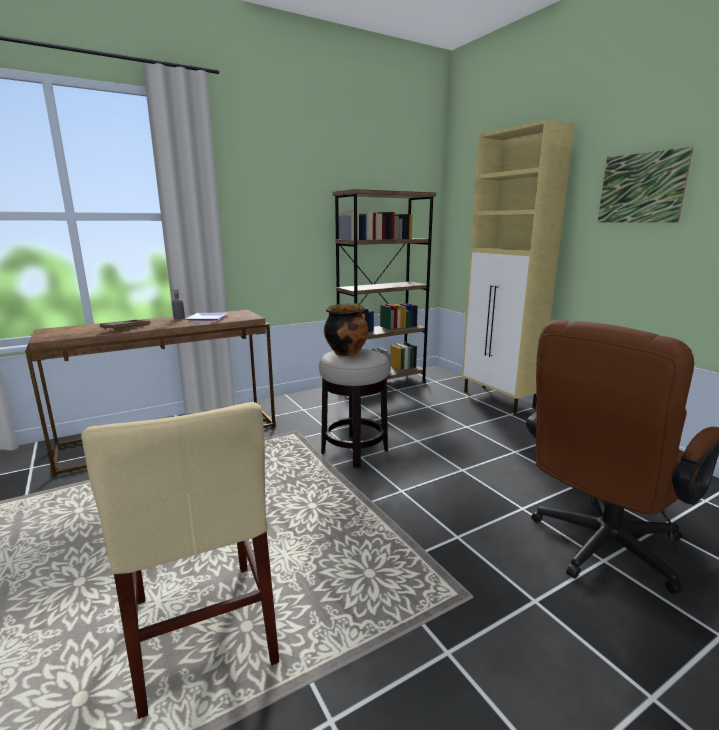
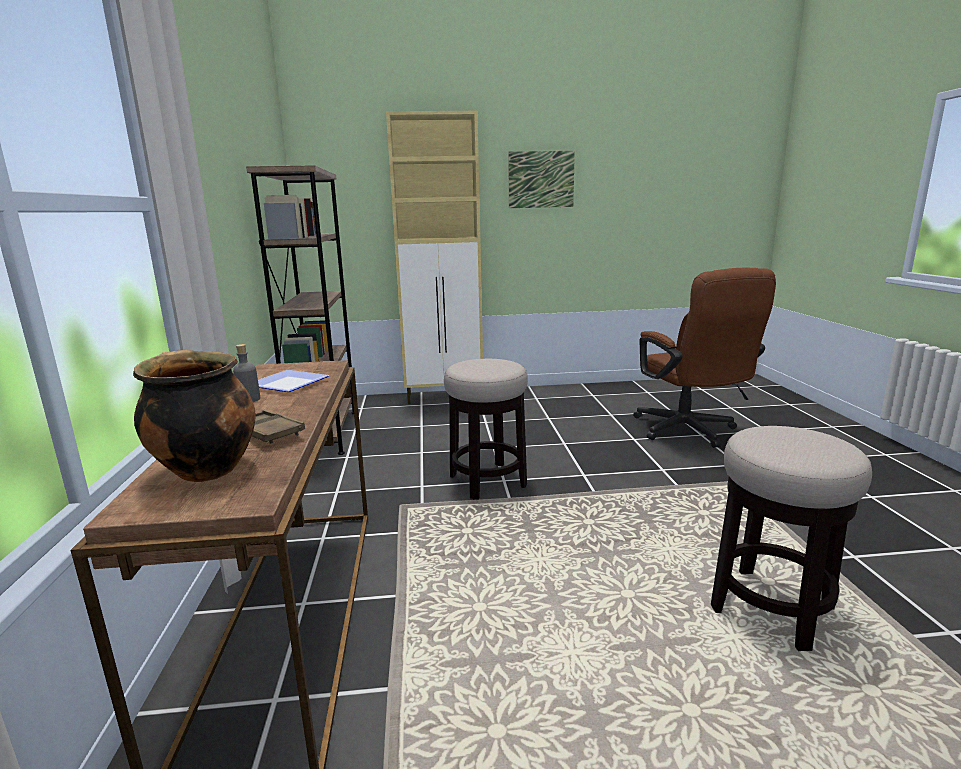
camera: 65 degrees left, 0 degrees up
beige chair [81,402,279,719] -> stool [711,426,872,651]
cooking pot [324,303,368,357] -> cooking pot moved to [133,350,255,482]

